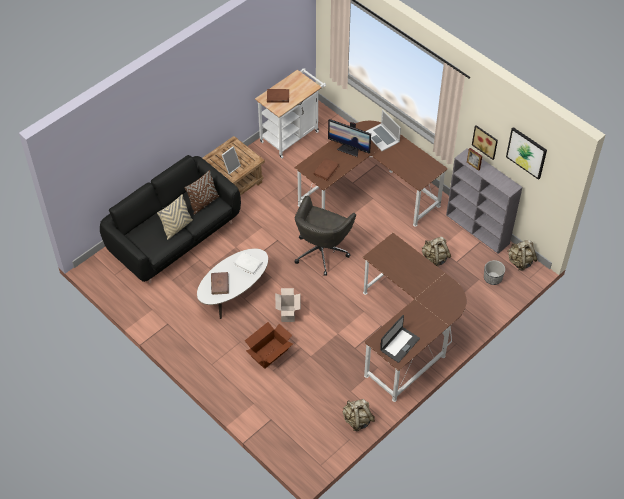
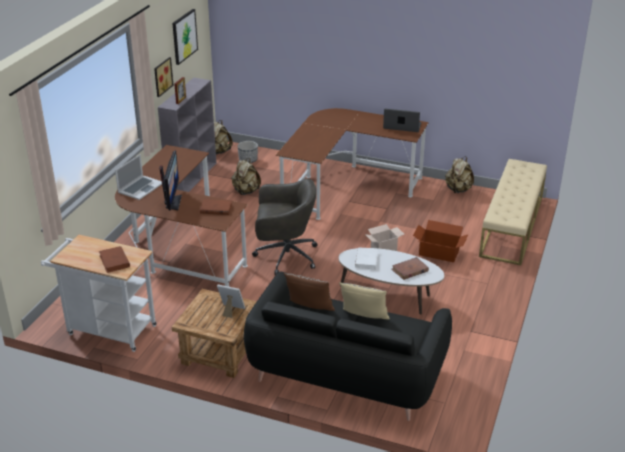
camera: 115 degrees left, 20 degrees down
none -> beige bench [479,159,547,265]

